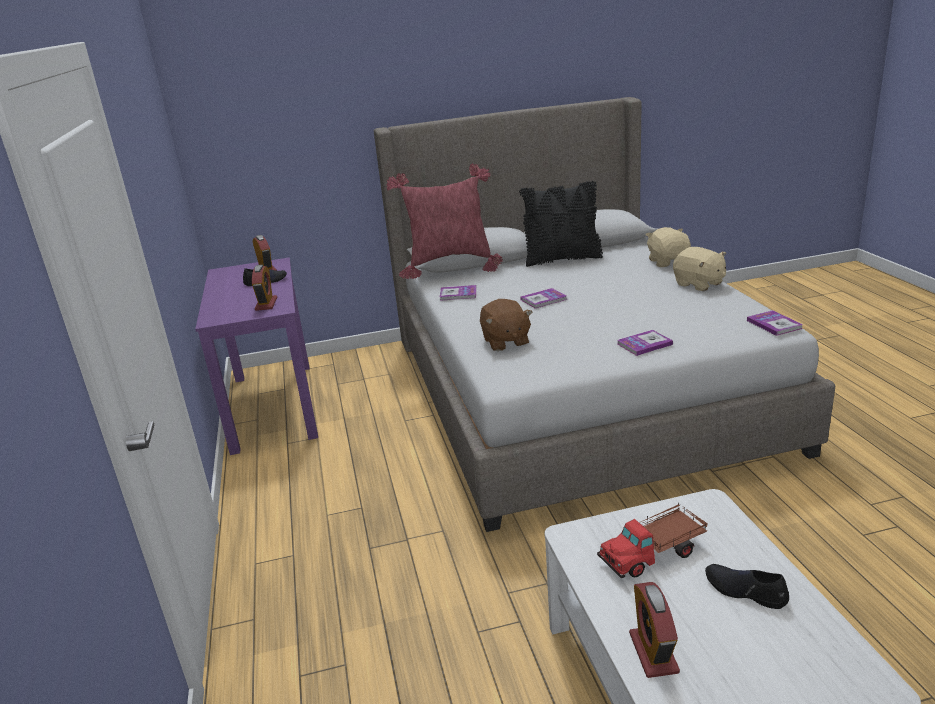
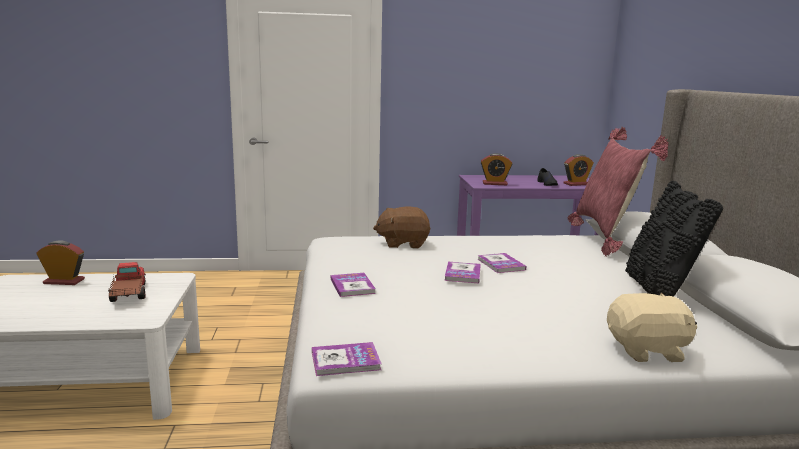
camera: 95 degrees right, 10 degrees down
book [440,285,476,301] -> book moved to [444,262,481,283]
beige plush toy [673,247,726,291] -> none
black shoe [705,564,789,609] -> none

